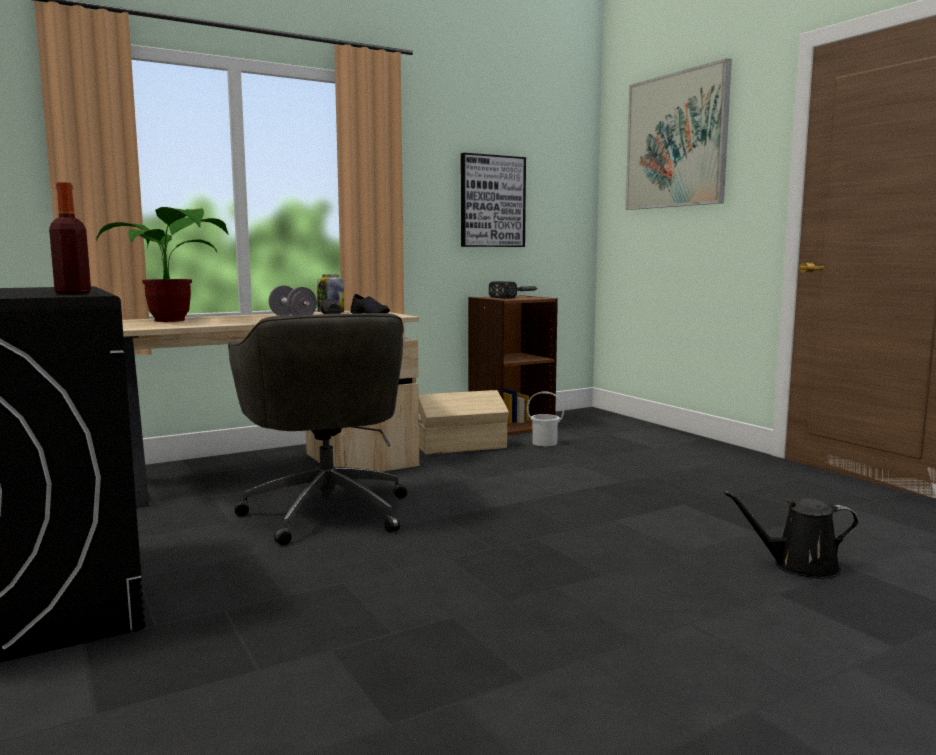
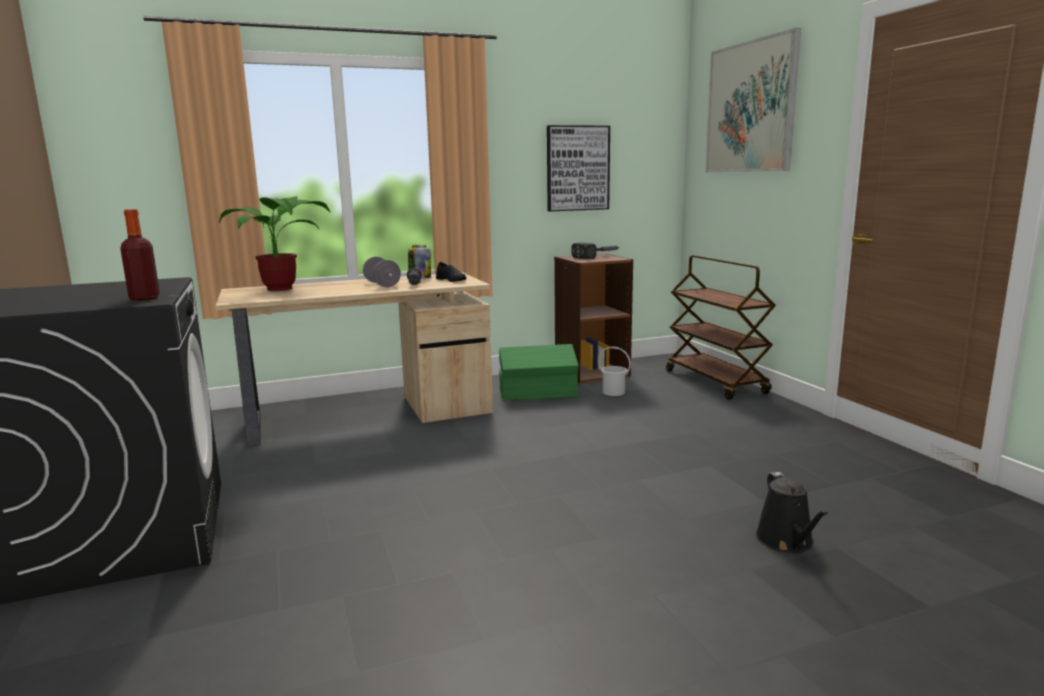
camera: 10 degrees right, 5 degrees up
grey office chair [228,313,407,546] -> none
beige storage box [419,390,509,454] -> green storage box [499,344,579,401]
black watering can [724,491,859,579] -> black watering can turned 105 degrees counterclockwise [756,472,828,553]
none -> brown cart [666,255,776,400]

